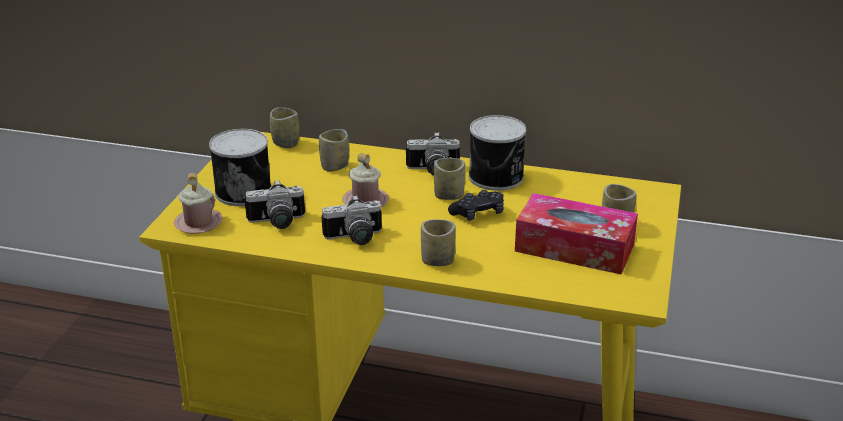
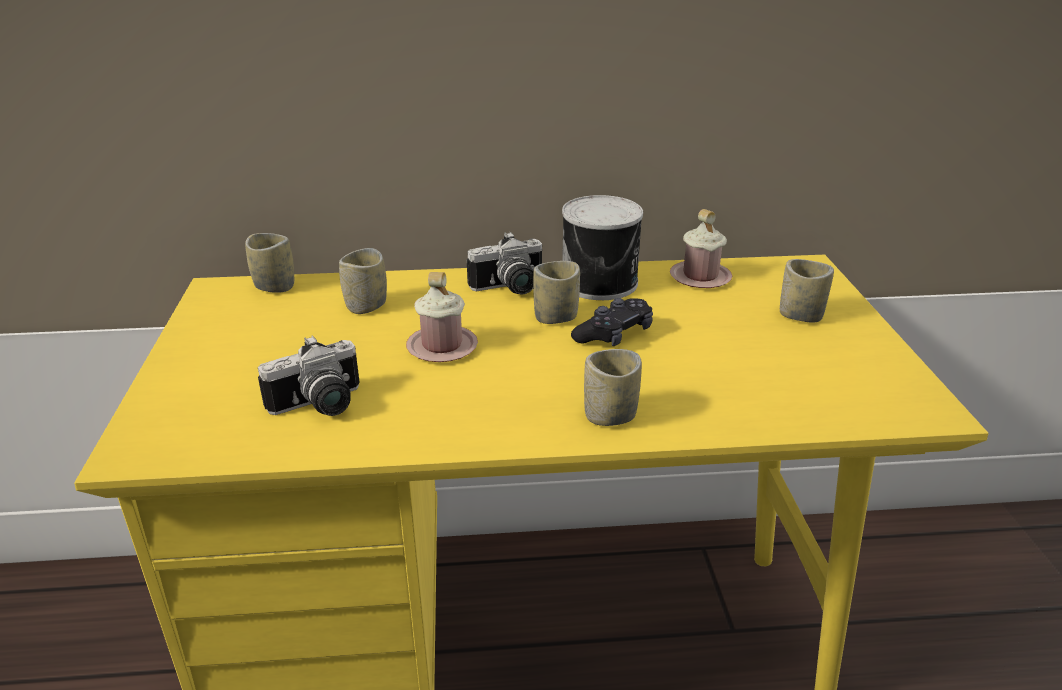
camera: 20 degrees left, 0 degrees up
pink mug [174,173,223,234] -> pink mug moved to [670,209,732,288]
can [209,129,271,206] -> none
camera [321,195,382,245] -> none
tissue box [515,193,638,275] -> none

